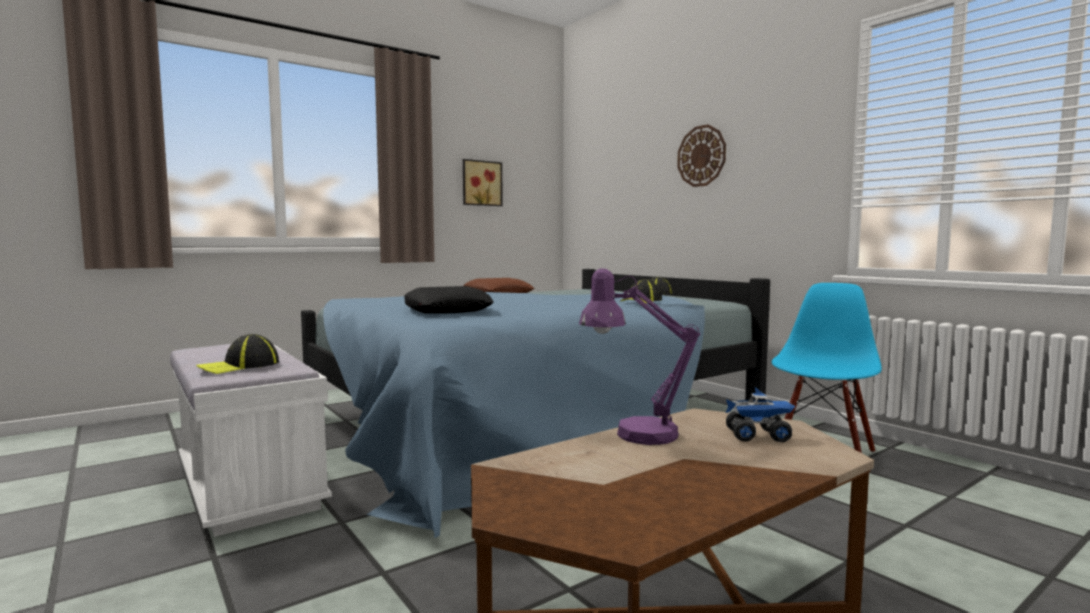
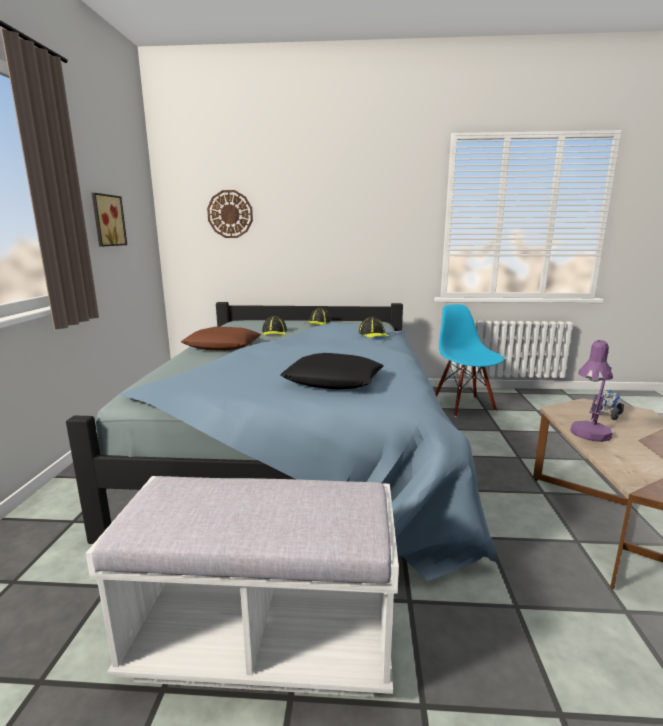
camera: 50 degrees left, 10 degrees up
cap [196,334,279,374] -> cap moved to [262,316,287,335]
wall clock [677,124,726,187] -> wall clock moved to [207,190,253,238]

